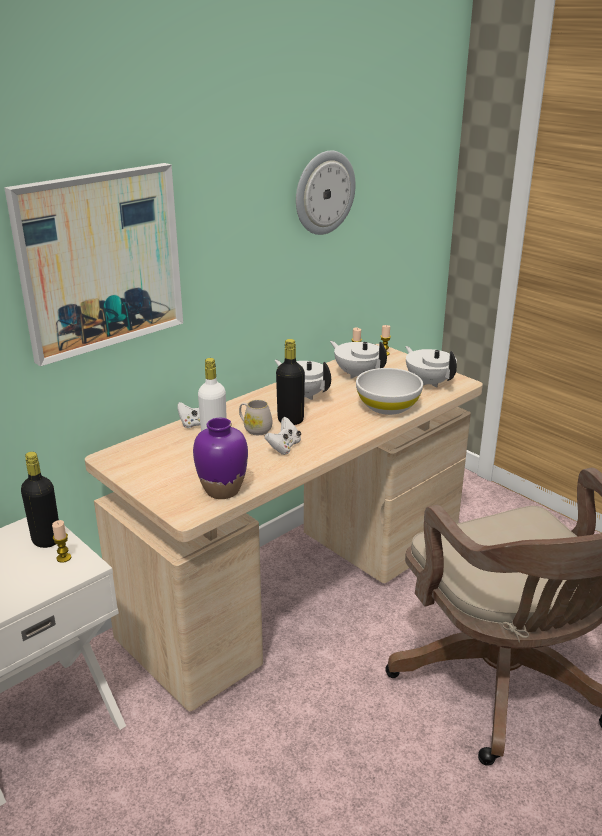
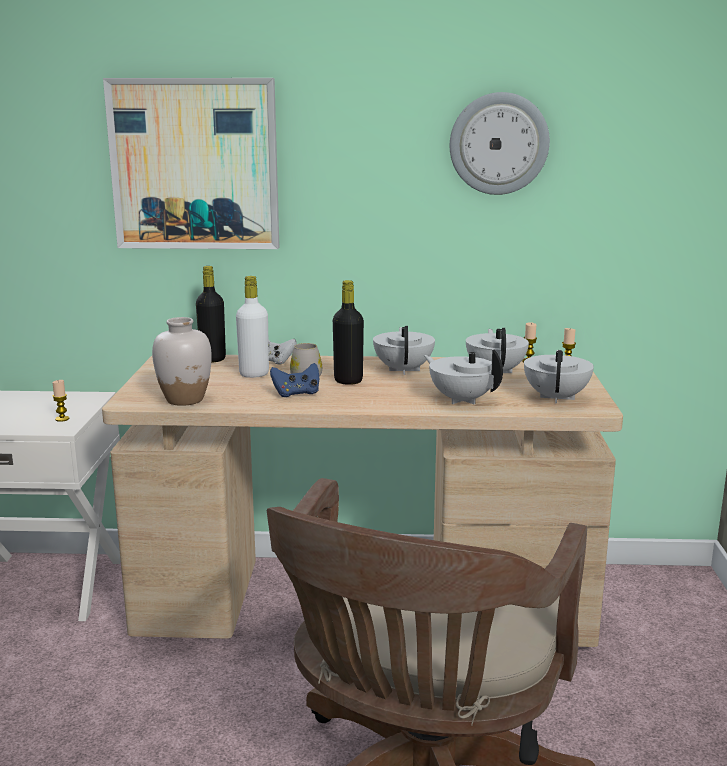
camera: 45 degrees right, 10 degrees down
black bottle [21,452,59,548] -> black bottle moved to [196,266,226,362]
purple vase [193,418,248,499] -> white vase [152,317,212,406]
white game controller [264,417,301,455] -> blue game controller [270,363,319,397]
white bowl [356,368,423,415] -> white teapot [424,349,503,404]

